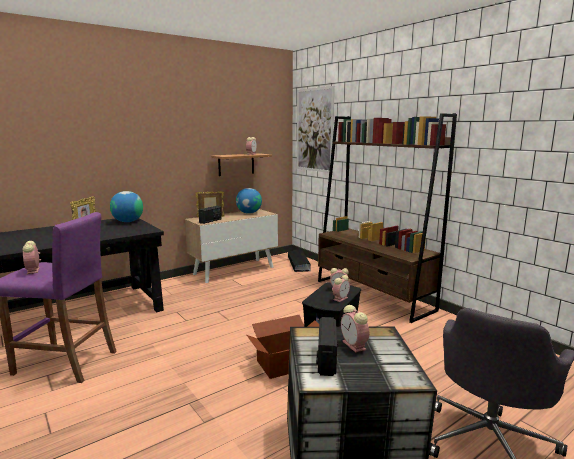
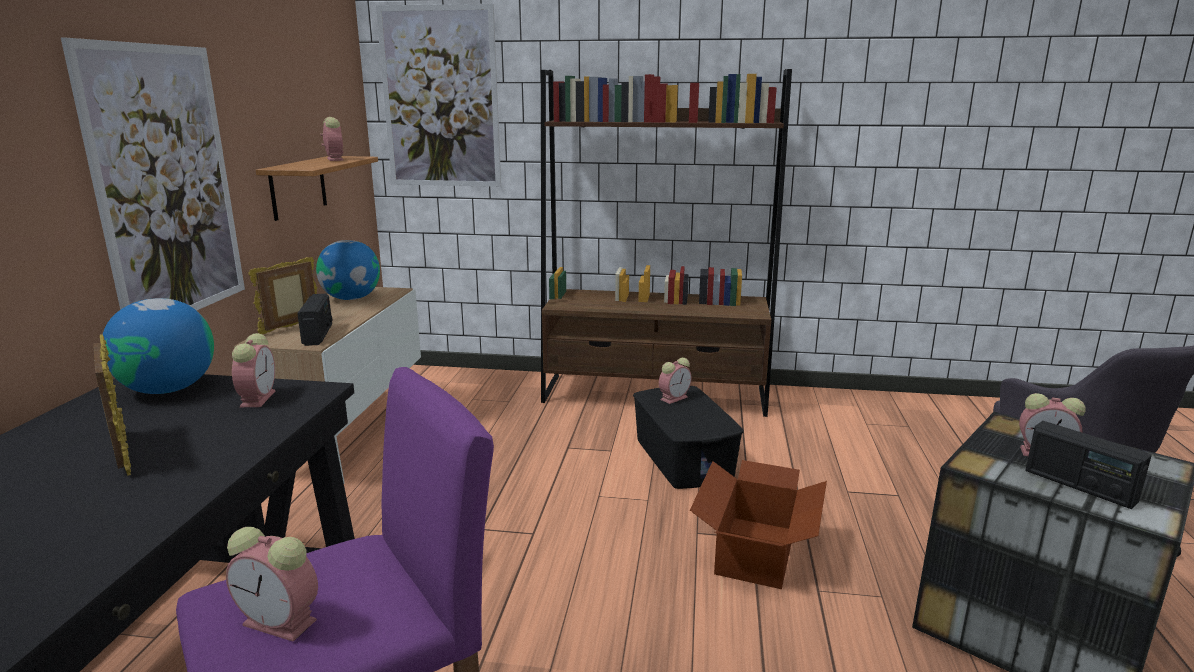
camera: 45 degrees left, 5 degrees up
black storage box [288,249,311,272] -> none
alarm clock [333,275,350,302] -> alarm clock moved to [232,333,275,407]
none -> picture [61,38,245,310]

